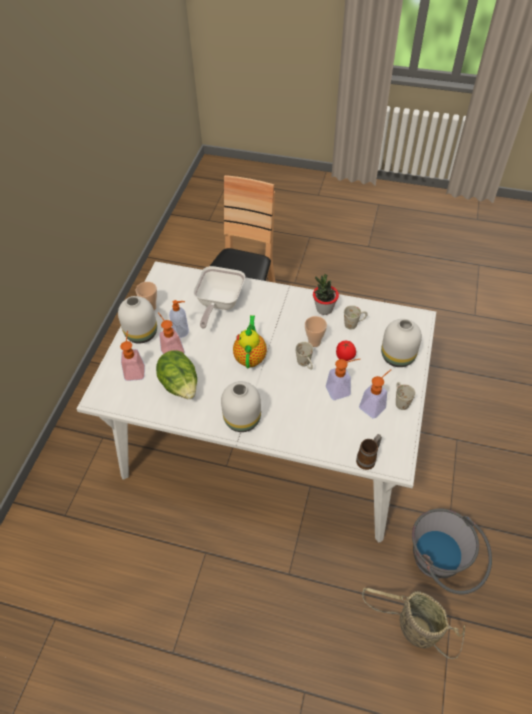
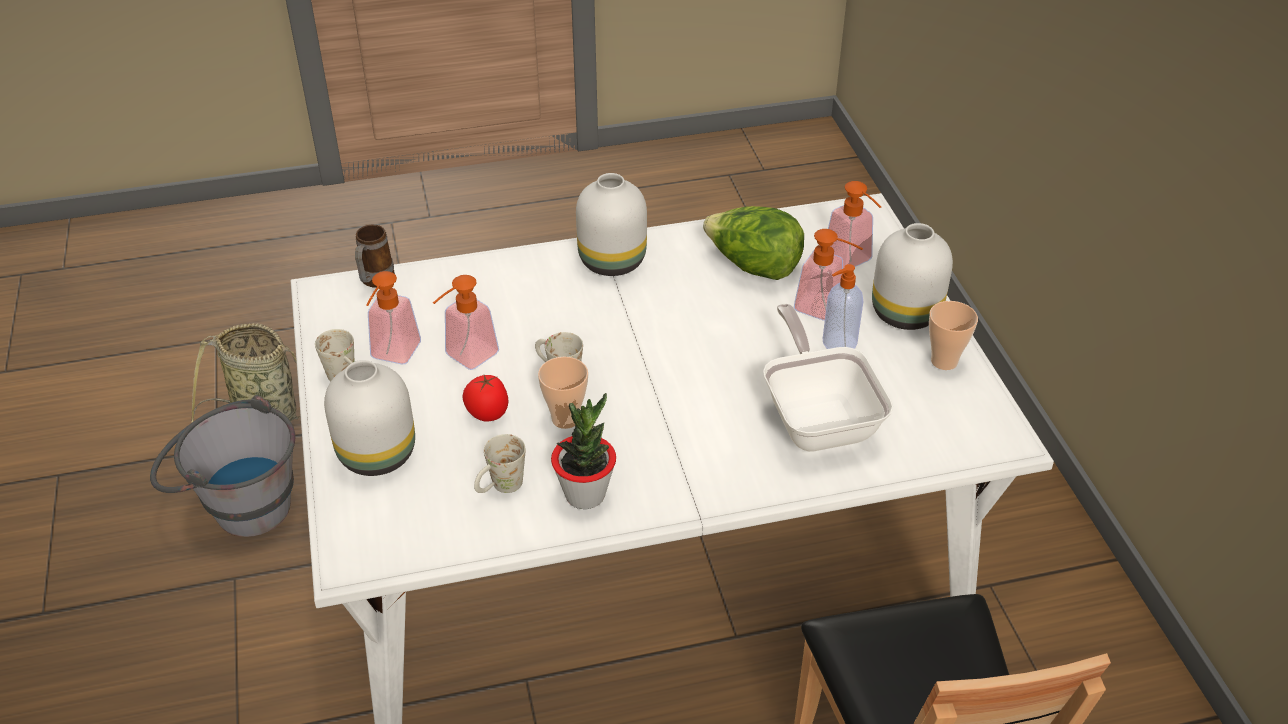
camera: 150 degrees right, 10 degrees down
teapot [233,315,267,368] -> none

